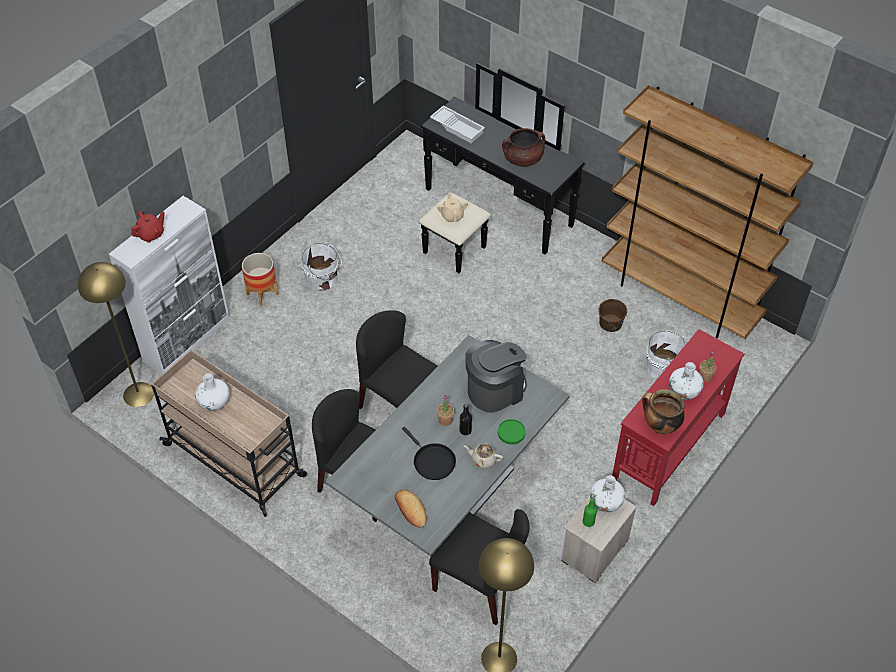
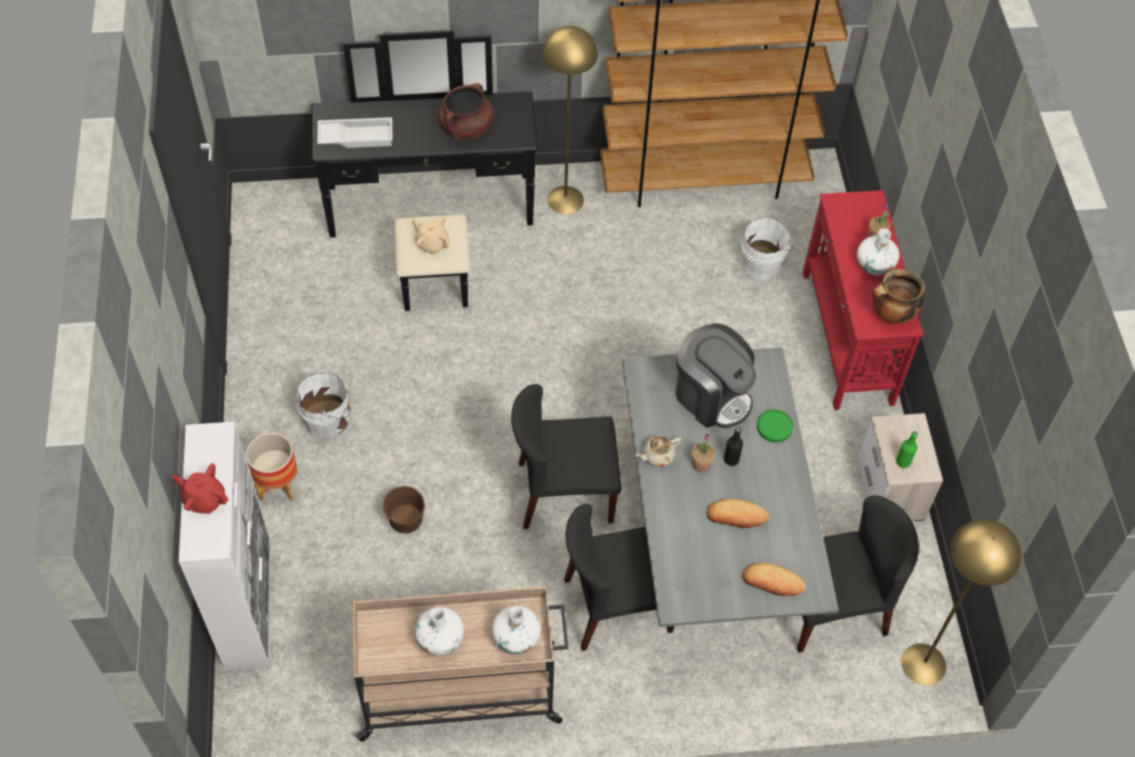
camera: 45 degrees left, 5 degrees up
yellow floor lamp [78,262,154,407] -> yellow floor lamp moved to [542,26,598,214]
red teapot [131,211,165,243] -> red teapot turned 75 degrees counterclockwise [172,463,229,514]
black frying pan [402,427,456,480] -> bread [707,499,769,528]
beige teapot [464,443,503,468] -> beige teapot moved to [635,435,682,467]
coffee machine [465,340,527,413] -> coffee machine turned 120 degrees clockwise [676,323,756,428]
white vase [590,475,625,512] -> white vase moved to [492,606,541,654]
brown bucket [598,299,627,332] -> brown bucket moved to [383,486,425,534]

